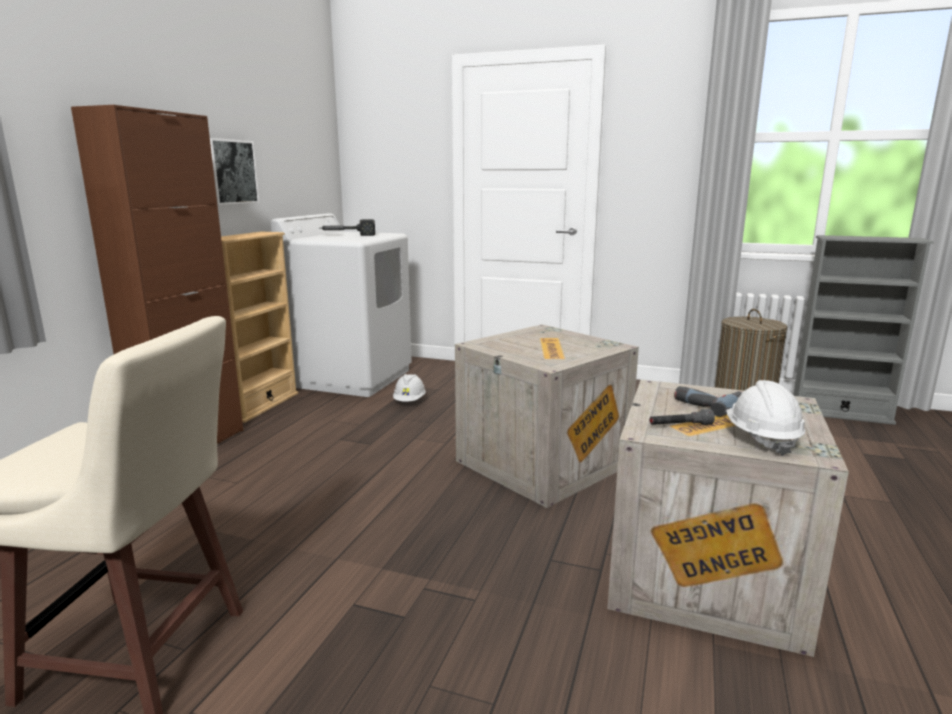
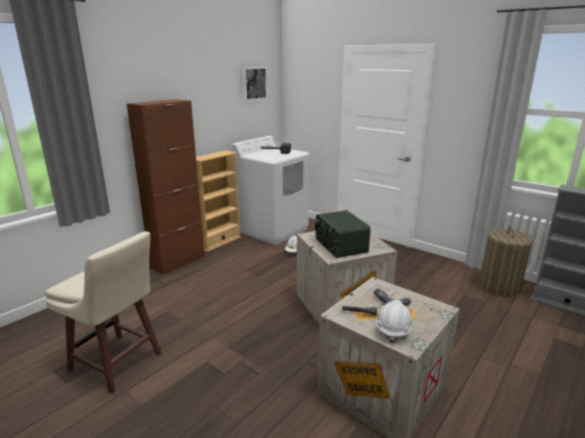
camera: 20 degrees right, 5 degrees up
picture [210,138,260,205] -> picture moved to [243,67,267,101]
none -> radio [315,210,371,258]

